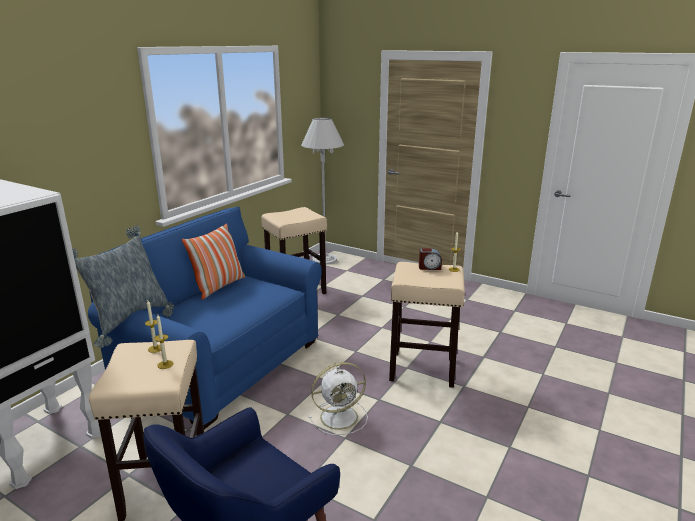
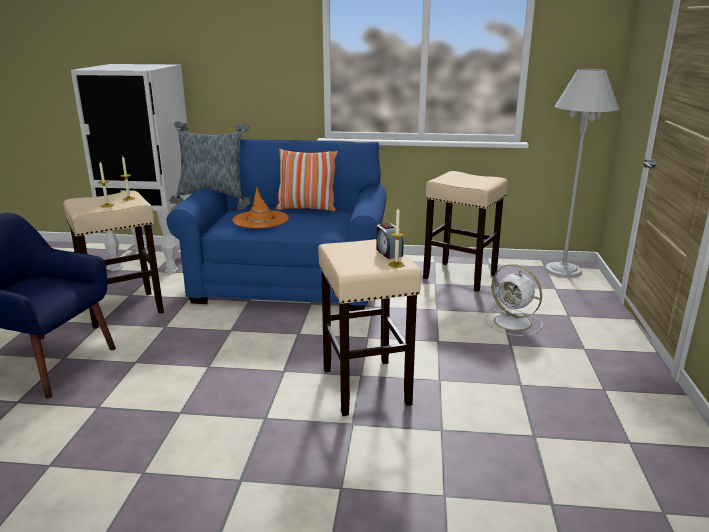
camera: 65 degrees right, 0 degrees up
white fan [309,362,368,435] -> white fan moved to [485,264,543,336]
none -> orange hat [232,187,289,228]

